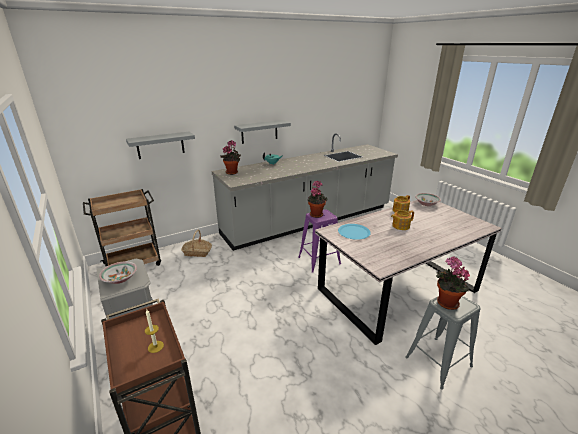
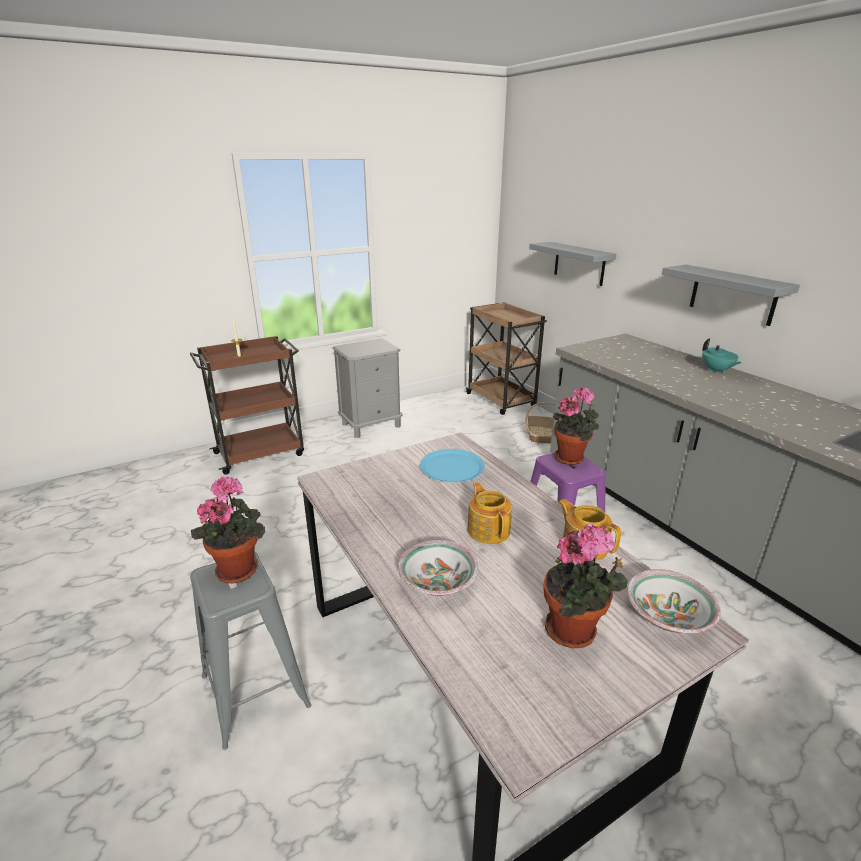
camera: 90 degrees right, 0 degrees up
bowl [99,261,137,284] -> bowl moved to [398,540,479,596]
potted plant [220,140,241,175] -> potted plant moved to [544,523,628,648]

